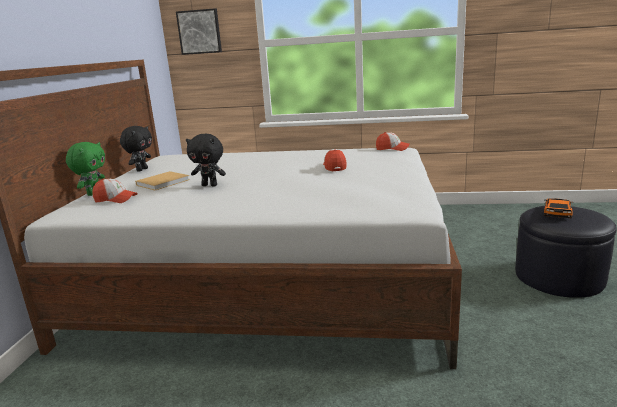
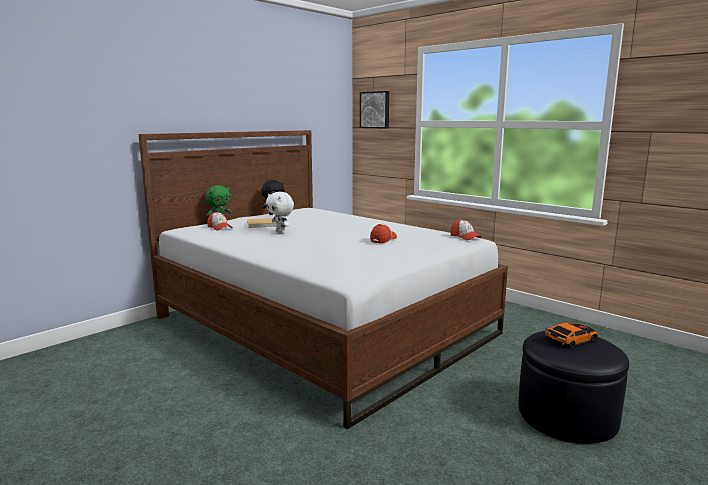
camera: 35 degrees right, 5 degrees down
black plush toy [186,134,226,186] -> white plush toy [266,192,294,234]

